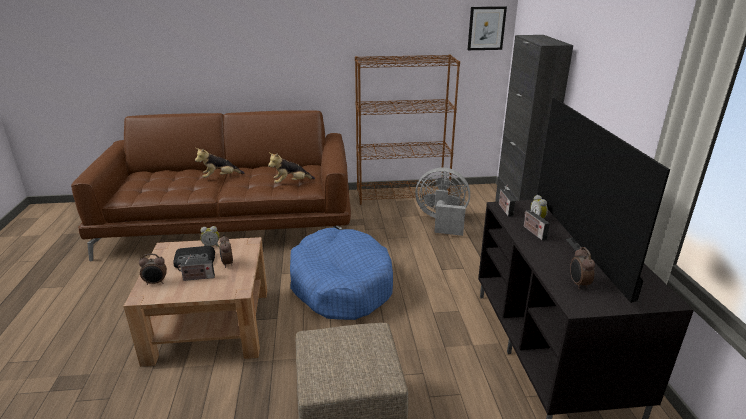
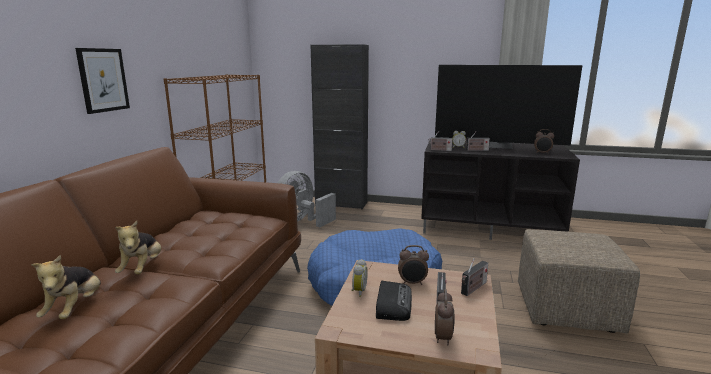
camera: 70 degrees left, 10 degrees down
plush toy [268,153,315,183] -> plush toy moved to [31,255,101,319]
picture [468,6,507,50] -> picture moved to [75,48,130,114]
none -> radio [461,258,488,296]

